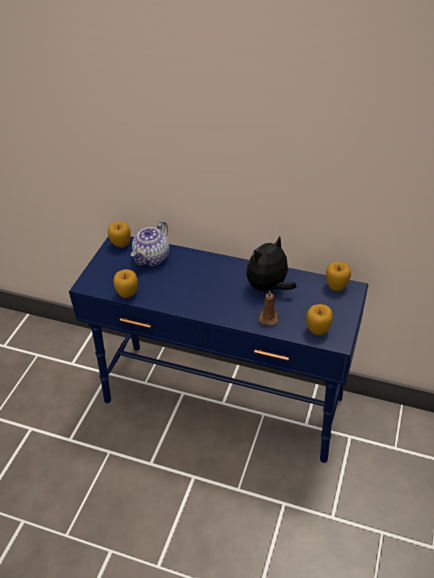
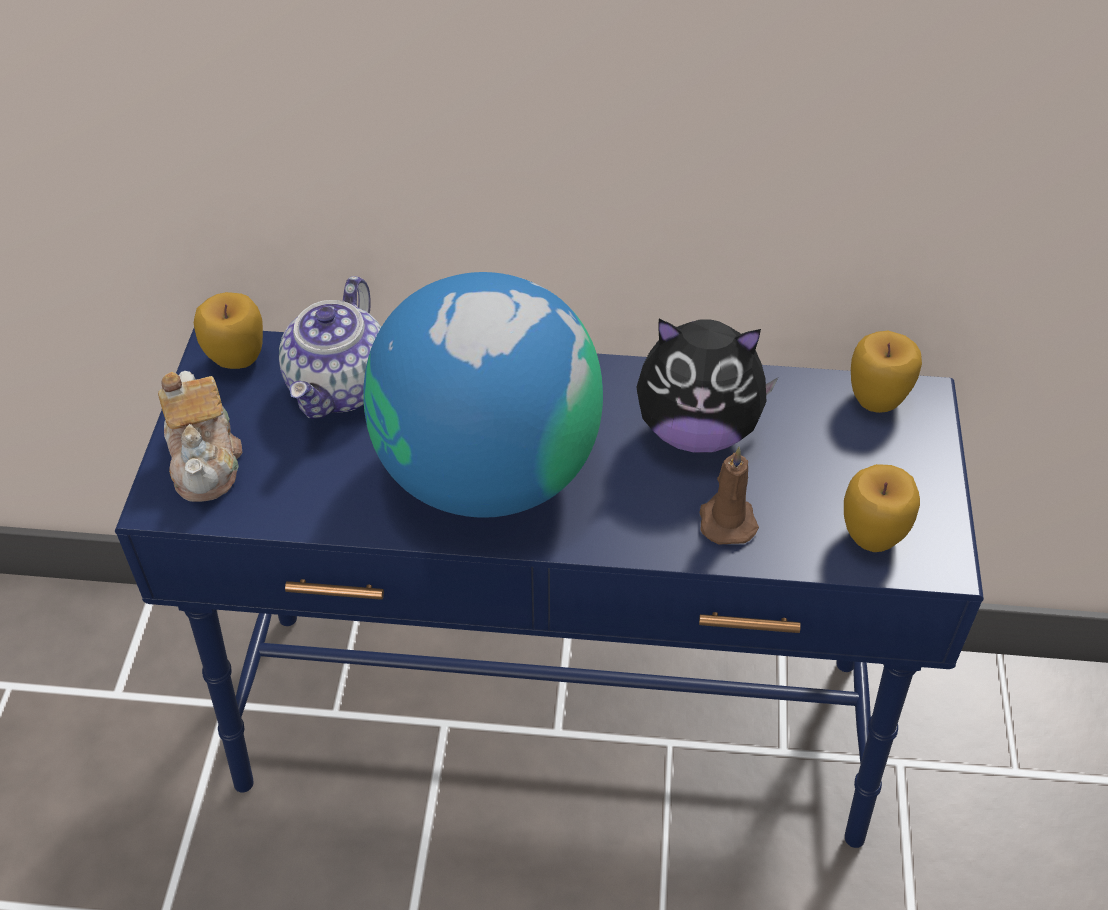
camera: 15 degrees left, 5 degrees up
apple [113,269,138,298] -> none
plush toy [246,236,296,292] -> plush toy turned 120 degrees counterclockwise [636,319,778,453]
none -> teapot [158,371,242,502]
none -> globe [363,272,603,518]

